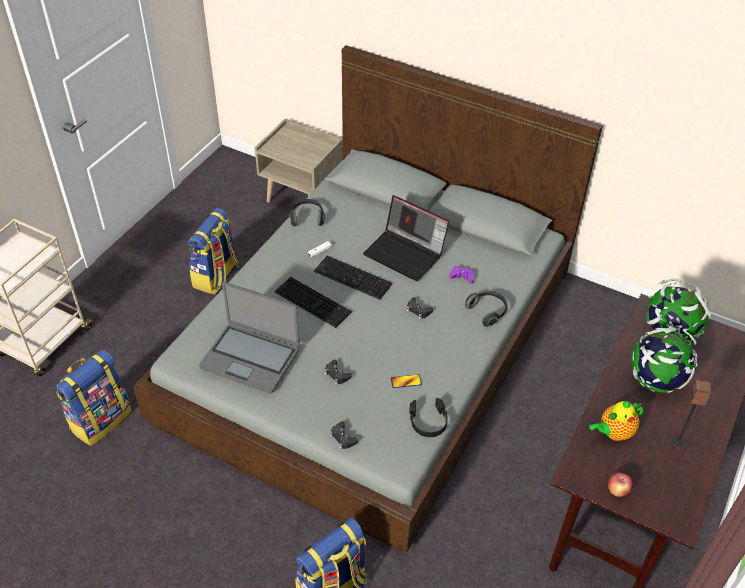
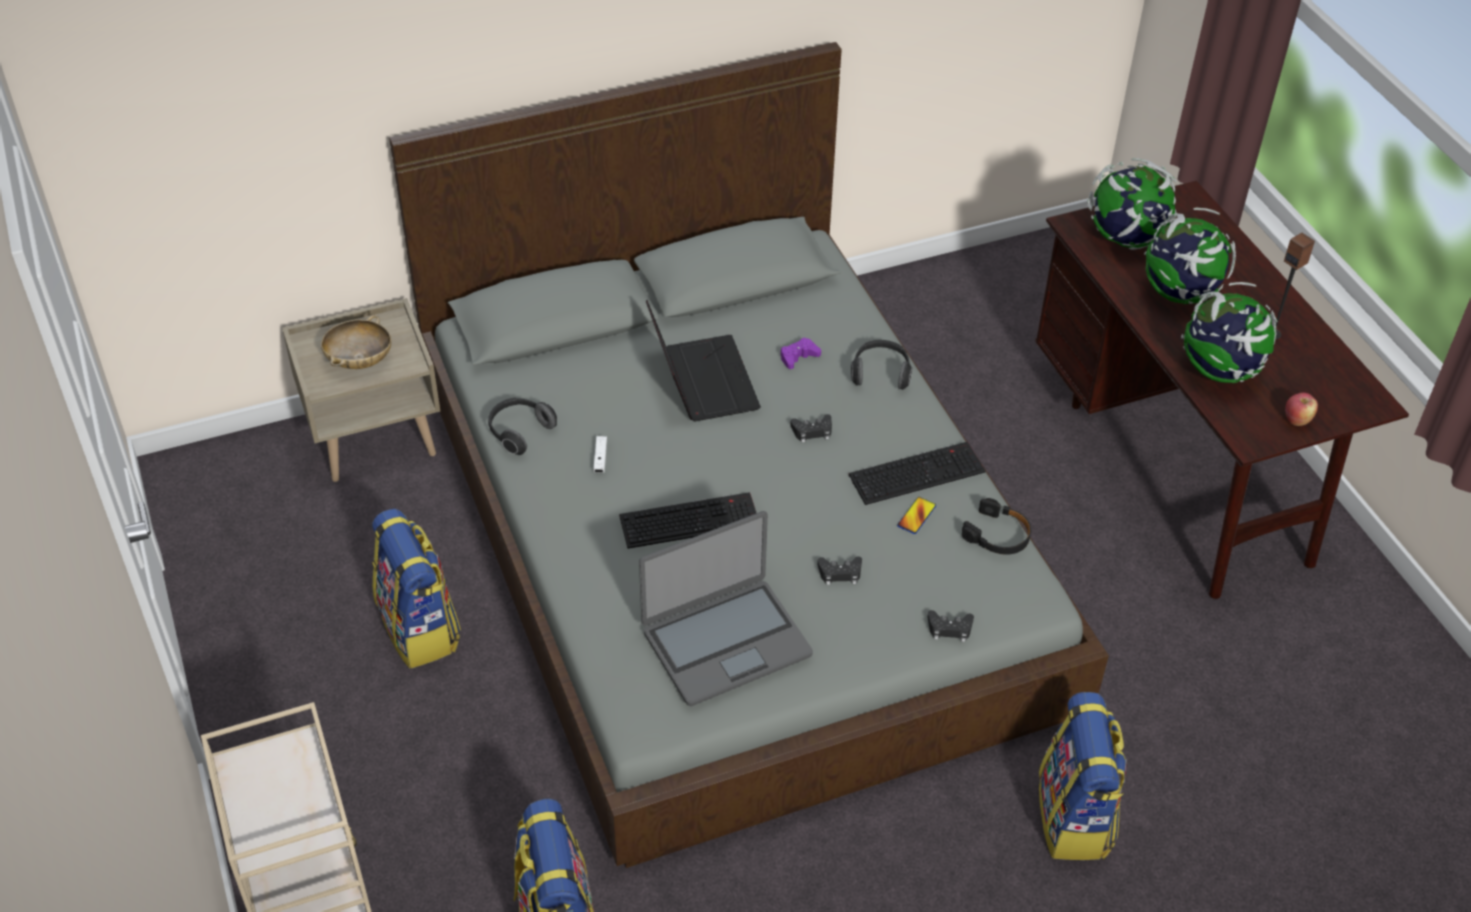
camera: 50 degrees left, 0 degrees up
keyboard [314,256,392,300] -> keyboard moved to [849,441,985,505]
laptop [363,195,449,281] -> laptop turned 90 degrees counterclockwise [646,300,761,421]
teapot [589,401,643,441] -> globe [1181,282,1277,383]
none -> beige bowl [321,315,391,369]

